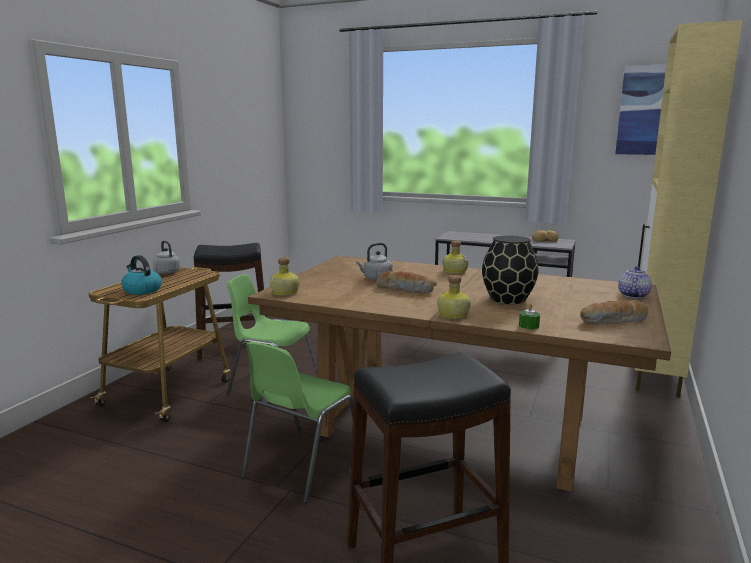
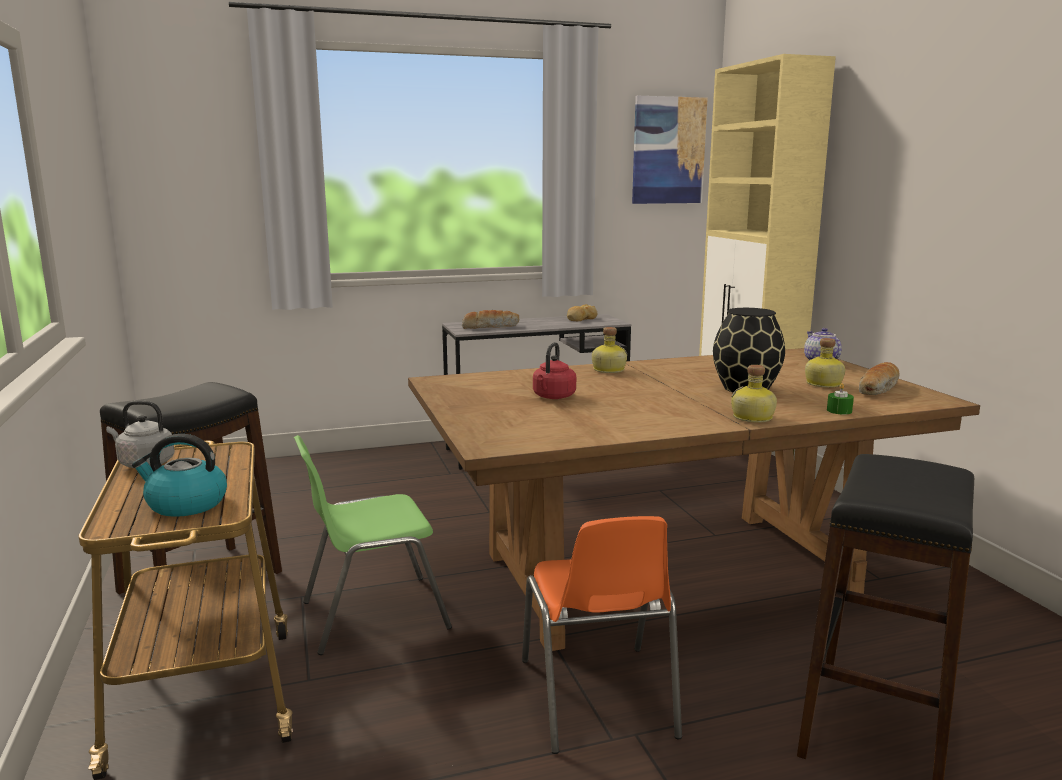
camera: 40 degrees left, 0 degrees up
green chair [241,342,353,503] -> orange chair [522,516,682,754]
bottle [270,257,299,296] -> bottle moved to [805,338,845,388]
grey kettle [356,243,393,281] -> red kettle [533,342,576,399]
bread [376,271,437,293] -> bread moved to [462,310,520,329]

